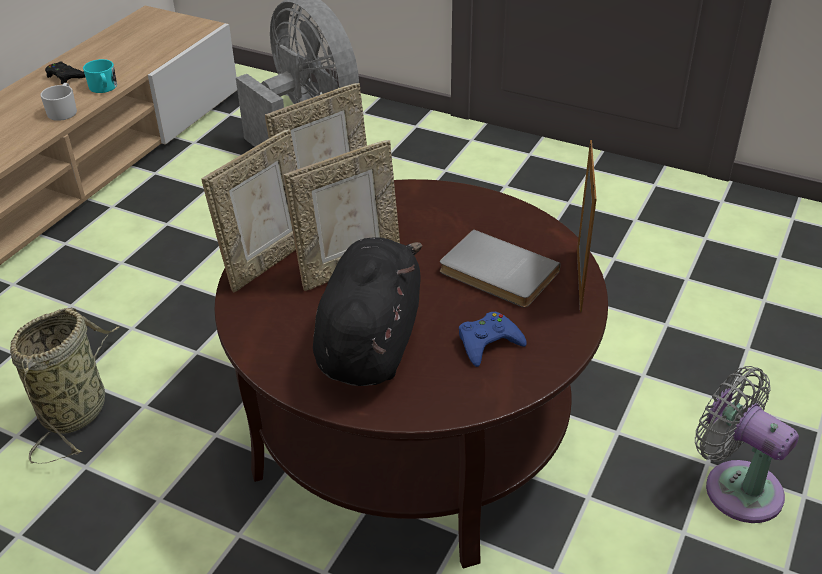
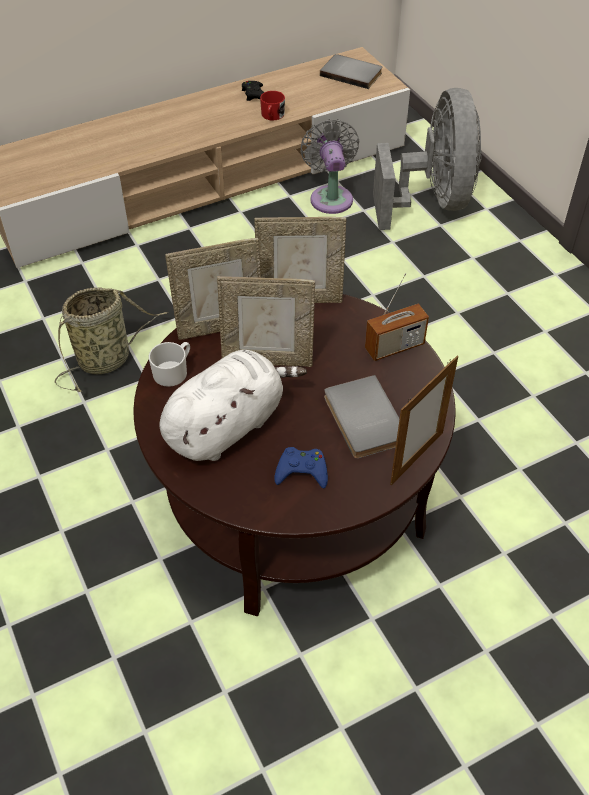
camera: 35 degrees right, 10 degrees up
white mug [40,83,77,121] -> white mug moved to [149,342,190,387]
turquoise mug [83,59,117,93] -> red mug [260,91,285,120]
black plush toy [313,237,422,386] -> white plush toy [159,350,307,461]
grey fan [695,366,799,523] -> grey fan moved to [300,119,360,214]
none -> grey book [320,54,382,89]
none -> radio [365,273,429,361]

